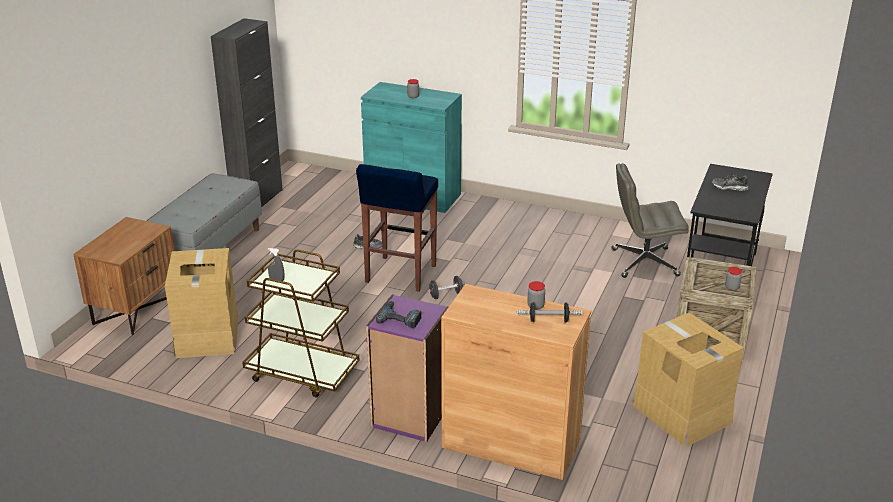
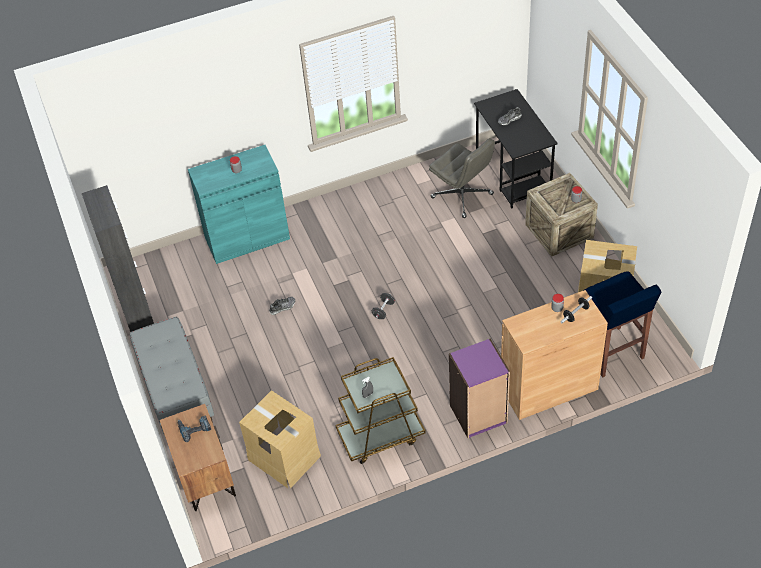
camera: 40 degrees left, 20 degrees up
blue stool [356,164,438,292] -> blue stool moved to [583,271,661,377]
power drill [376,301,422,329] -> power drill moved to [178,415,211,442]
grey office chair [612,163,689,278] -> grey office chair turned 90 degrees counterclockwise [429,138,495,218]

